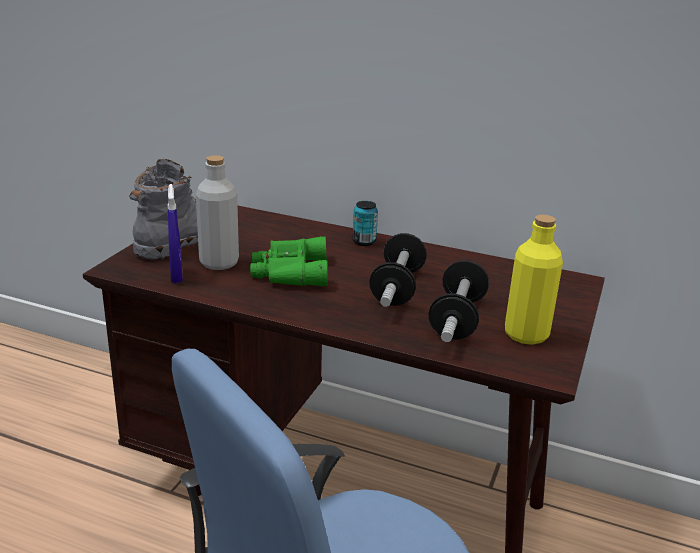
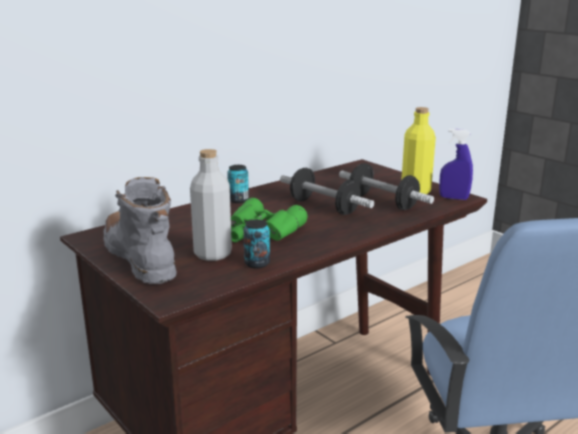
camera: 60 degrees left, 5 degrees down
blue spray bottle [168,184,183,283] -> blue spray bottle moved to [439,128,473,200]
none -> can [243,219,270,268]

